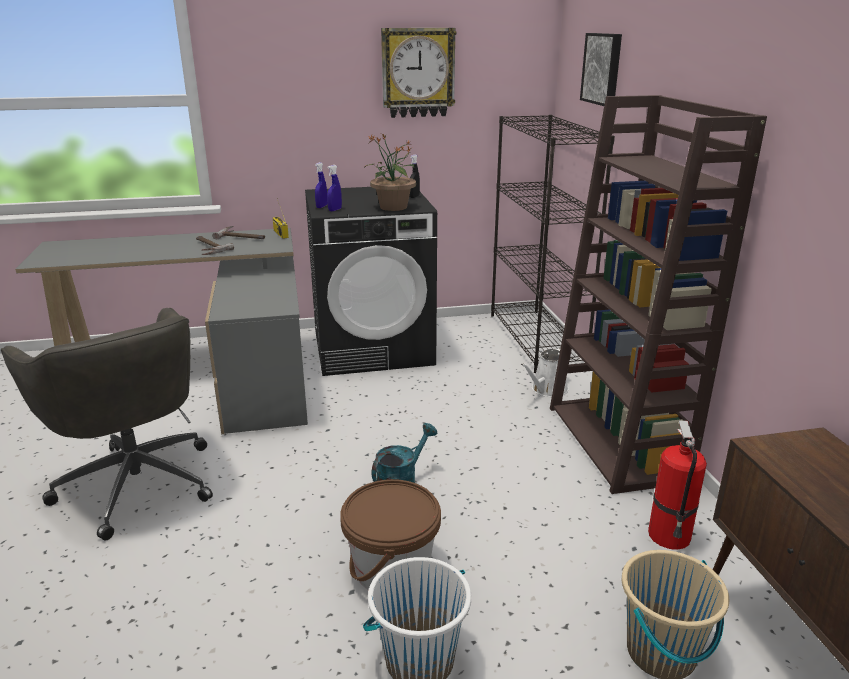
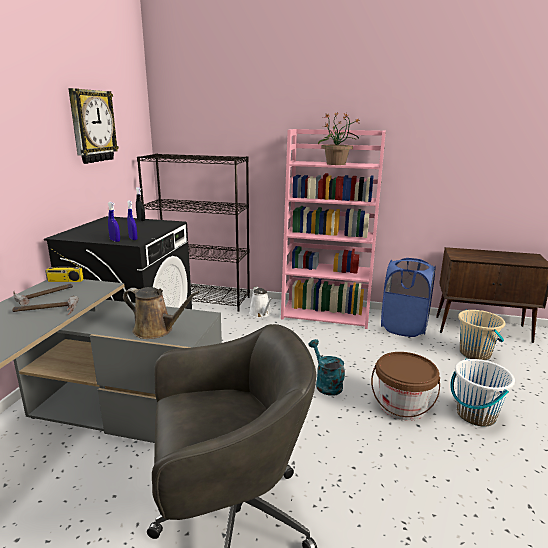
camera: 65 degrees left, 5 degrees down
potted plant [363,134,416,211] -> potted plant moved to [318,112,360,165]
brown bookcase [550,95,767,494] -> pink bookcase [281,129,386,329]
picture [580,33,622,106] -> none
fire extinguisher [648,421,707,550] -> blue laundry basket [381,258,436,337]
none -> brown watering can [123,287,200,339]

